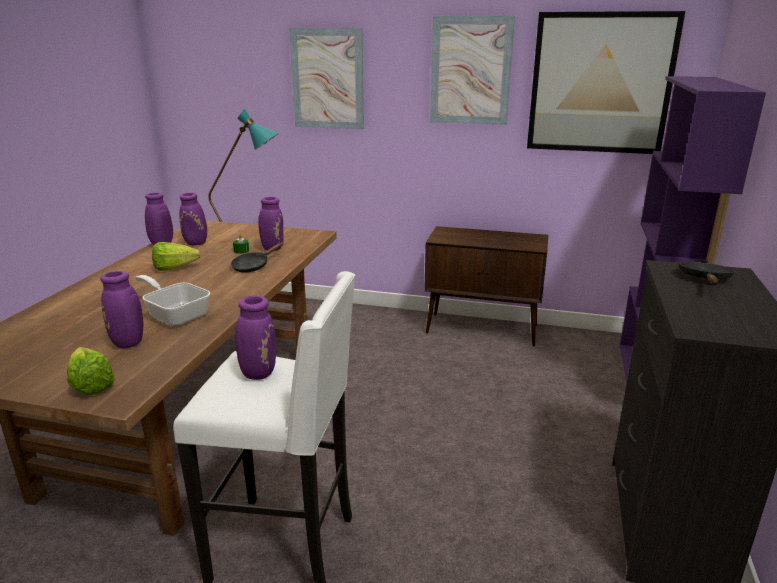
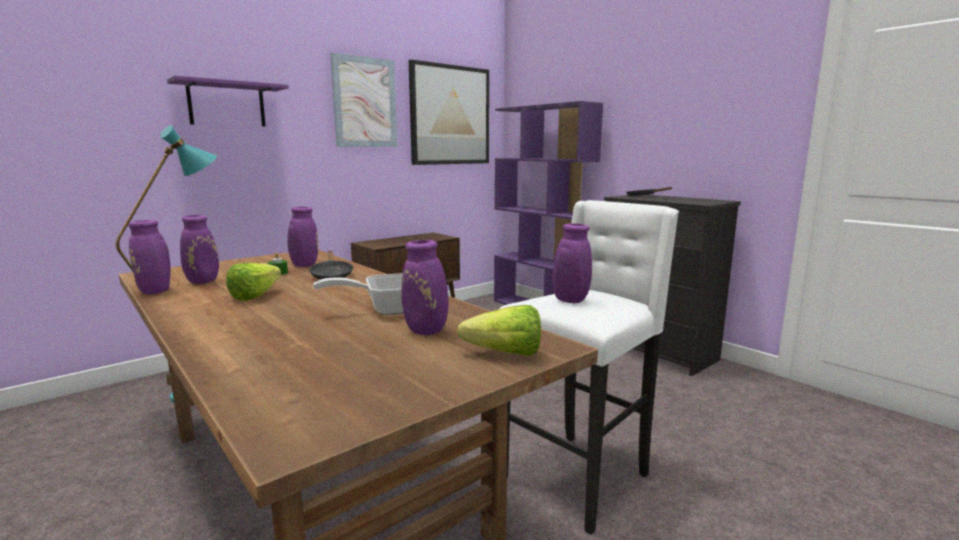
camera: 55 degrees left, 10 degrees down
picture [289,28,364,130] -> purple shelf [167,75,289,127]

